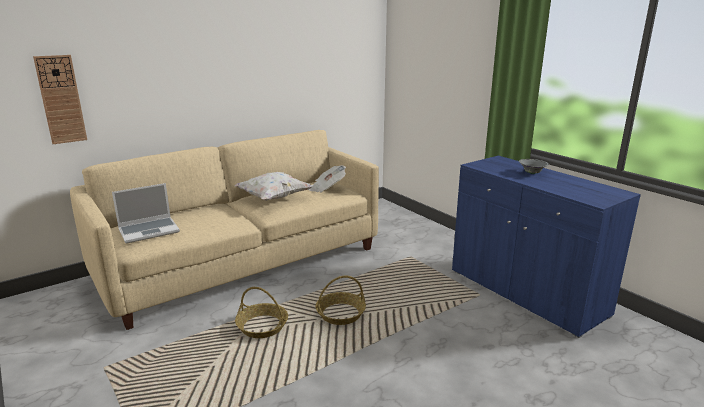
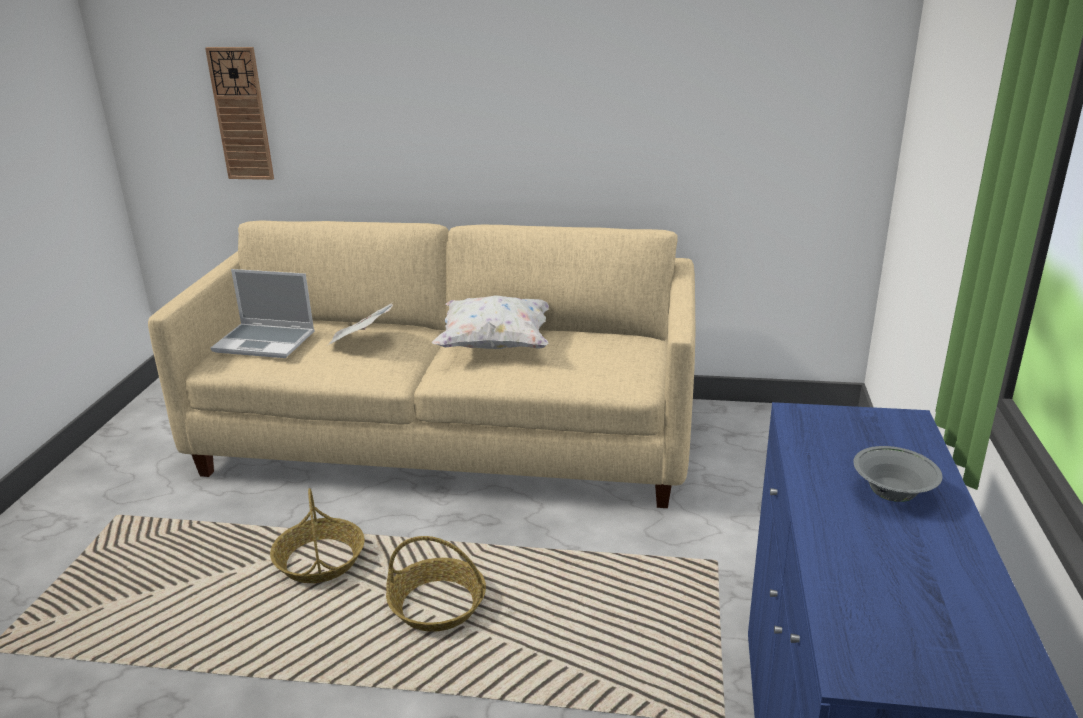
camera: 45 degrees right, 5 degrees up
newspaper [308,165,346,193] -> newspaper moved to [326,303,393,346]

